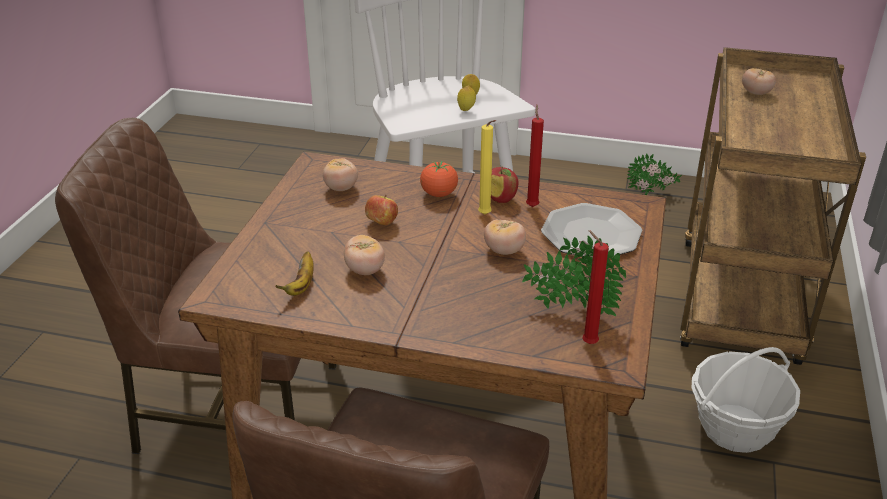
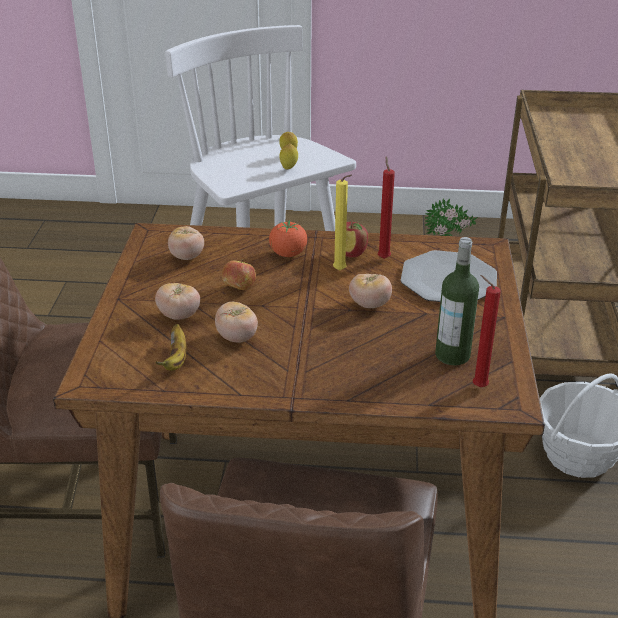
camera: 10 degrees left, 0 degrees up
potted plant [522,236,626,316] -> bottle [435,237,479,365]
tomato [742,68,776,95] -> tomato moved to [155,283,200,320]

